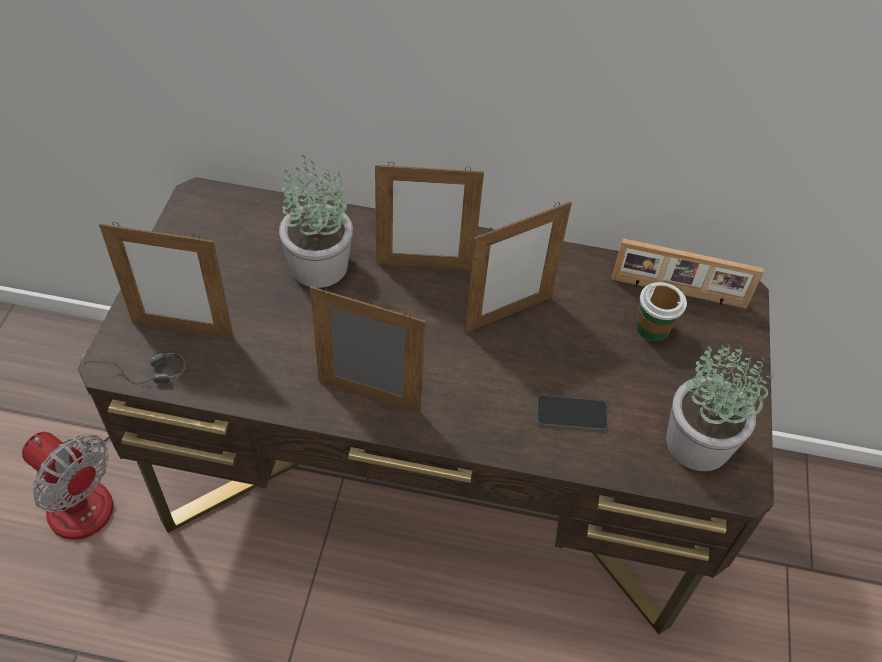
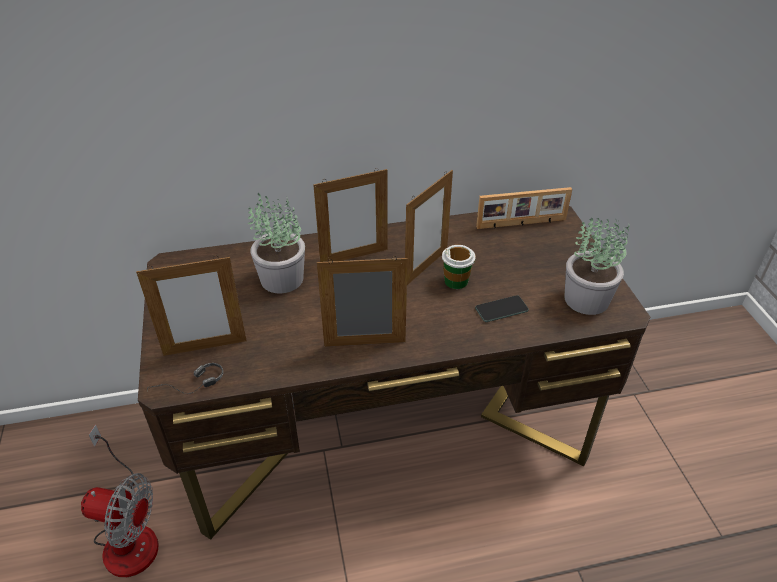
camera: 20 degrees left, 10 degrees down
cup [637,282,687,342] -> cup moved to [442,245,476,289]

